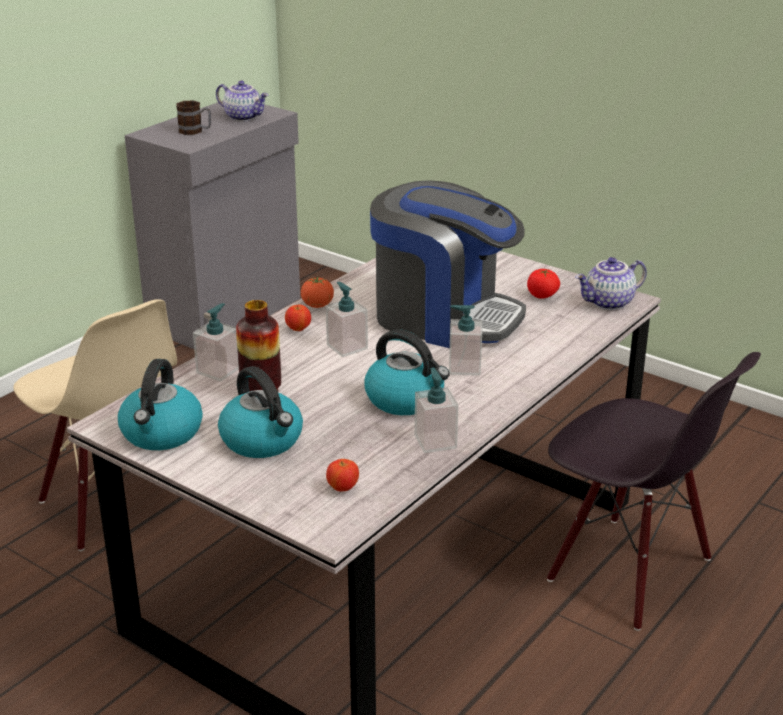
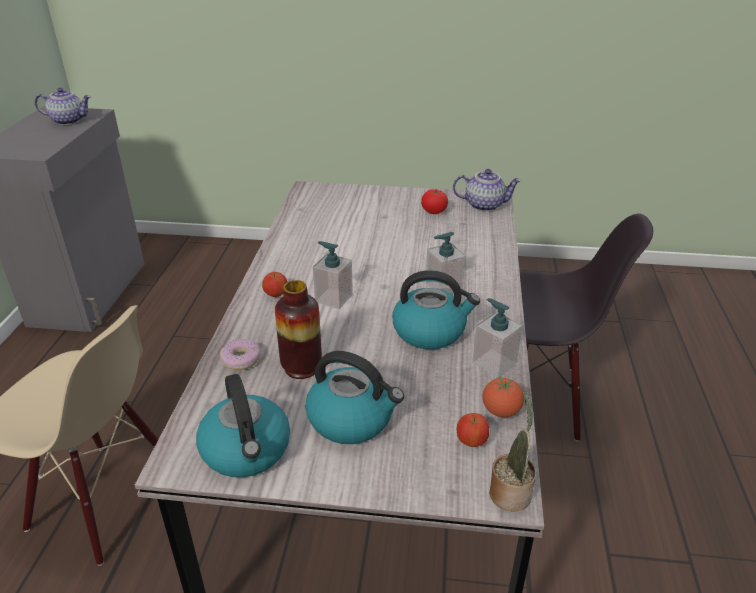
camera: 30 degrees left, 5 degrees up
mug [176,101,211,135] -> none
soap dispenser [193,303,239,381] -> donut [220,339,261,370]
tomato [301,277,334,308] -> tomato moved to [482,378,524,417]
coffee machine [370,180,526,348] -> none
teapot [575,257,647,310] -> teapot turned 120 degrees counterclockwise [453,169,521,211]
none -> potted plant [489,391,536,512]

